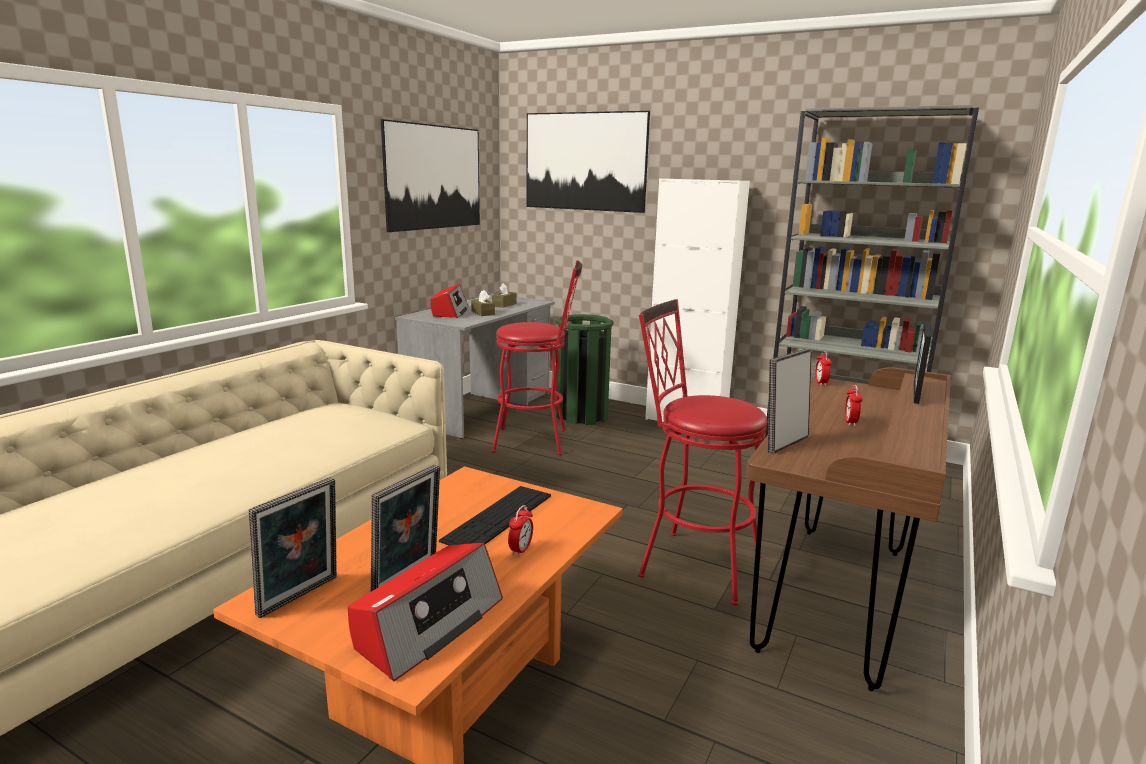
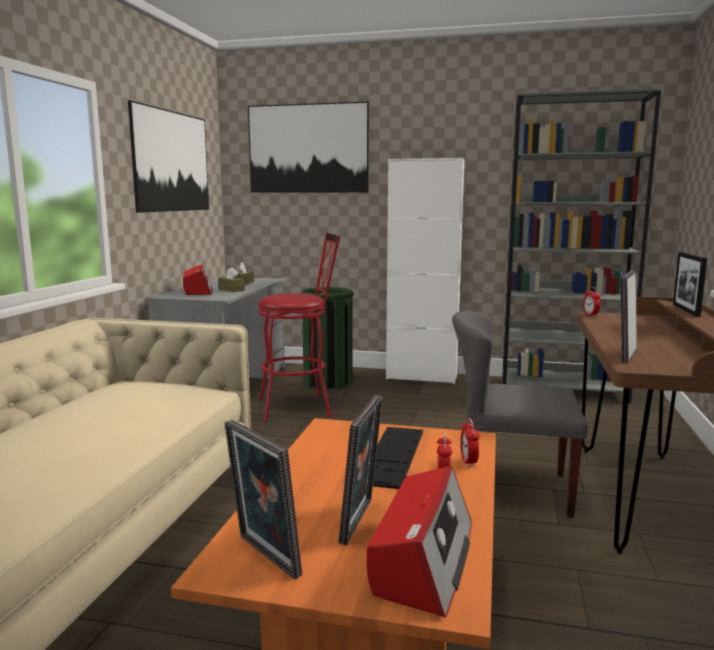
camera: 15 degrees left, 5 degrees down
picture frame [248,477,337,618] -> picture frame turned 120 degrees clockwise [224,420,302,579]
red stool [638,299,767,606] -> grey chair [452,311,588,518]
alarm clock [845,385,863,426] -> alarm clock moved to [460,418,480,467]

